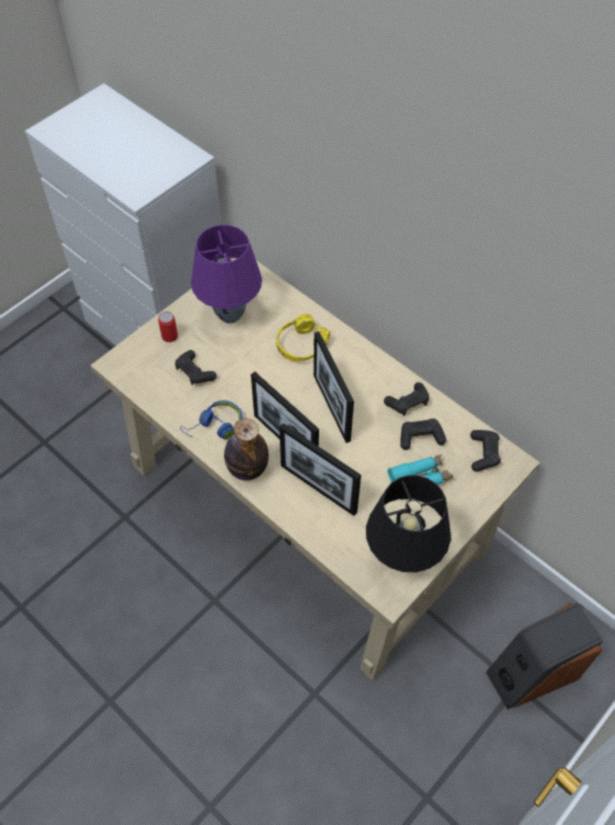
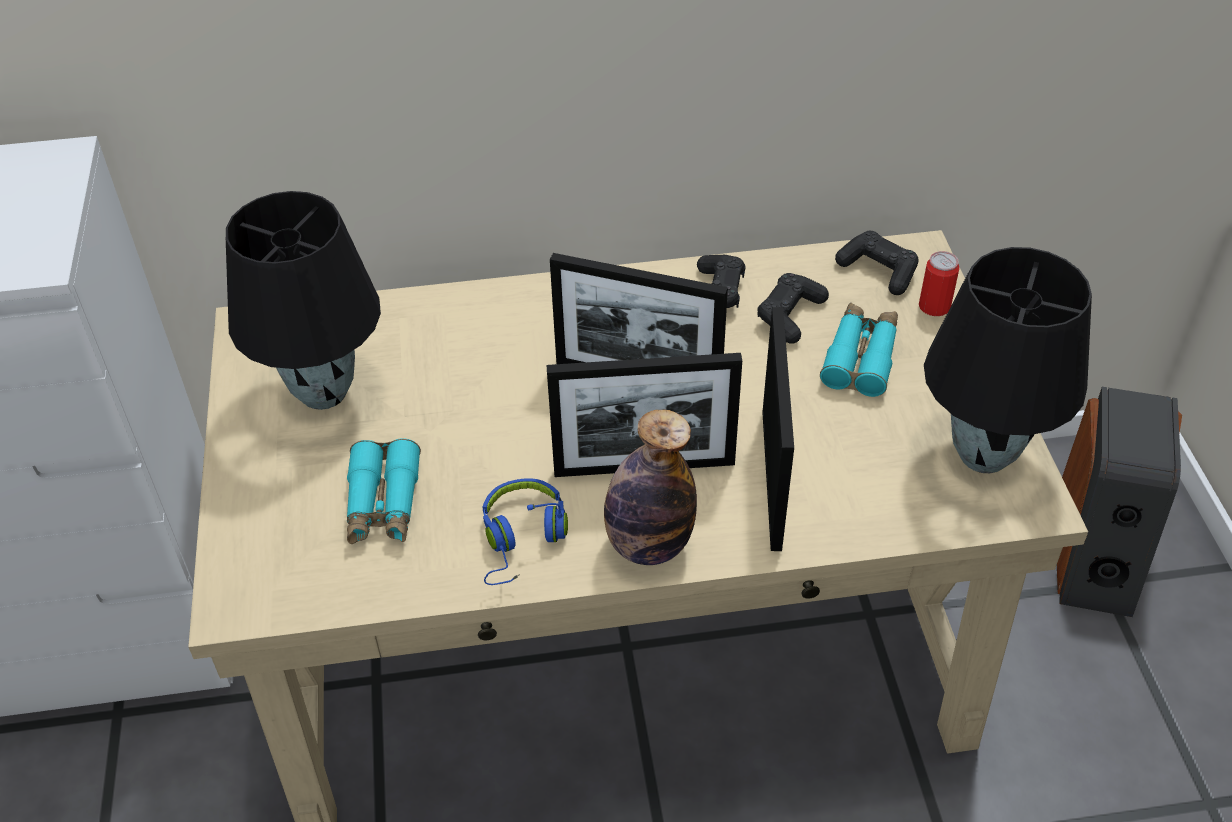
camera: 50 degrees left, 10 degrees down
can [158,311,178,342] -> can moved to [919,251,960,316]
black game controller [175,350,217,385] -> turquoise binoculars [347,438,421,544]
purple table lamp [191,225,262,323] -> black table lamp [226,191,381,410]
yellow headphones [276,314,330,361] -> none
picture frame [279,423,361,516] -> picture frame turned 75 degrees counterclockwise [762,307,794,551]

